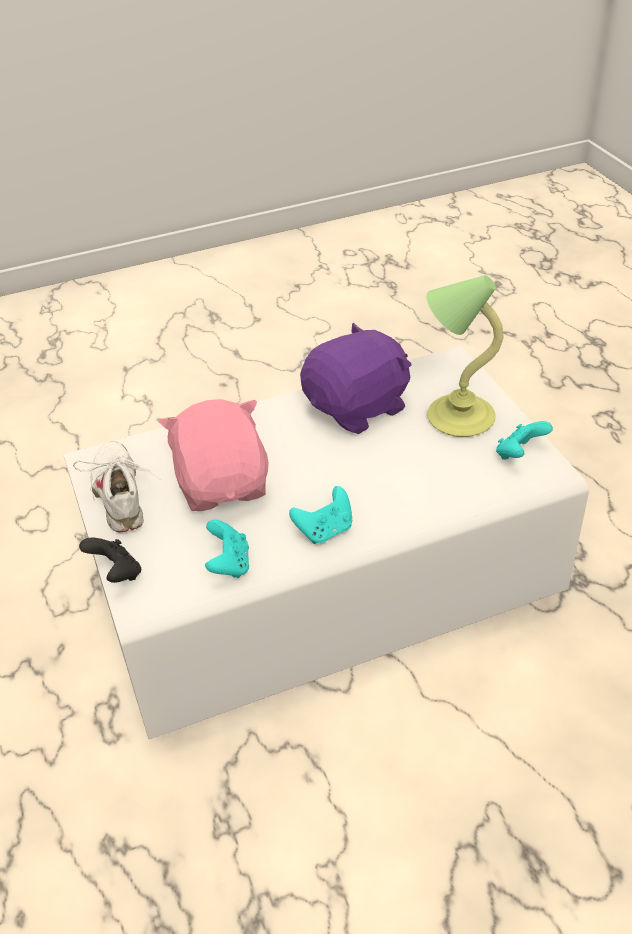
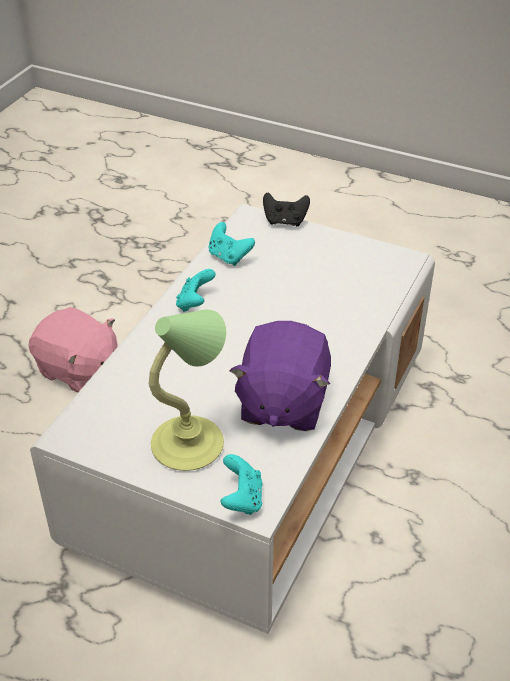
camera: 135 degrees right, 0 degrees up
white shoe [73,441,161,532] -> none
pink plush toy [159,399,269,511] -> pink plush toy moved to [29,307,118,392]
turquoise game controller [496,421,553,460] -> turquoise game controller moved to [220,454,263,515]

